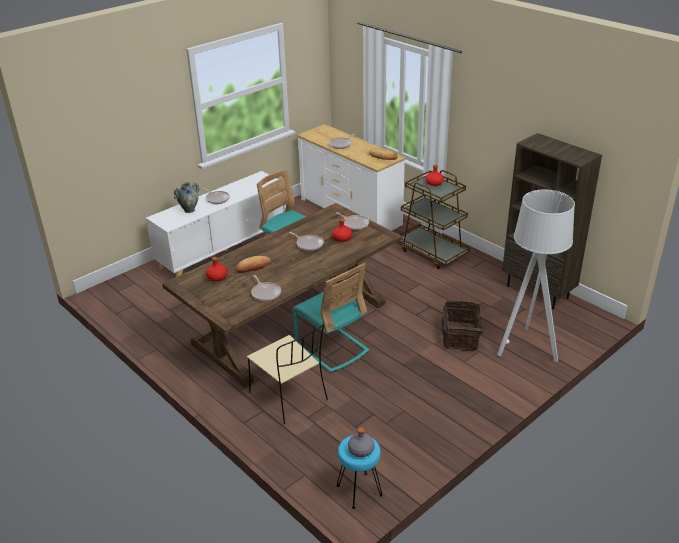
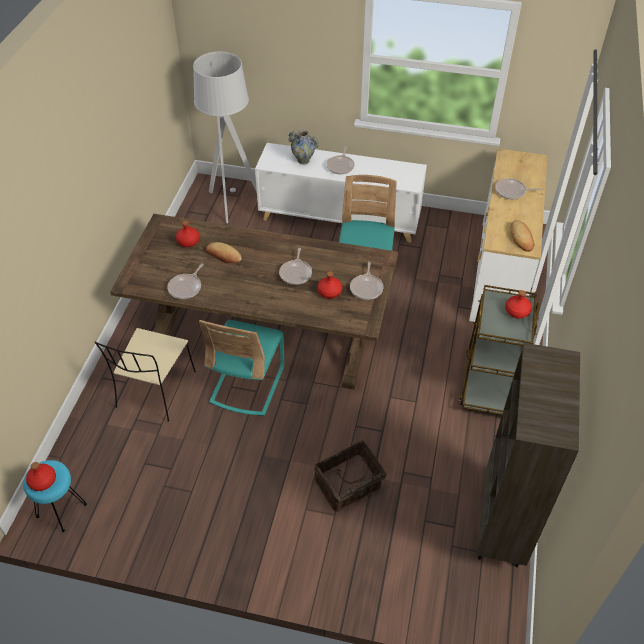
camera: 55 degrees right, 15 degrees up
grey bottle [348,427,375,457] -> red bottle [26,462,56,491]
grey floor lamp [497,190,575,362] -> grey floor lamp moved to [193,52,257,223]

